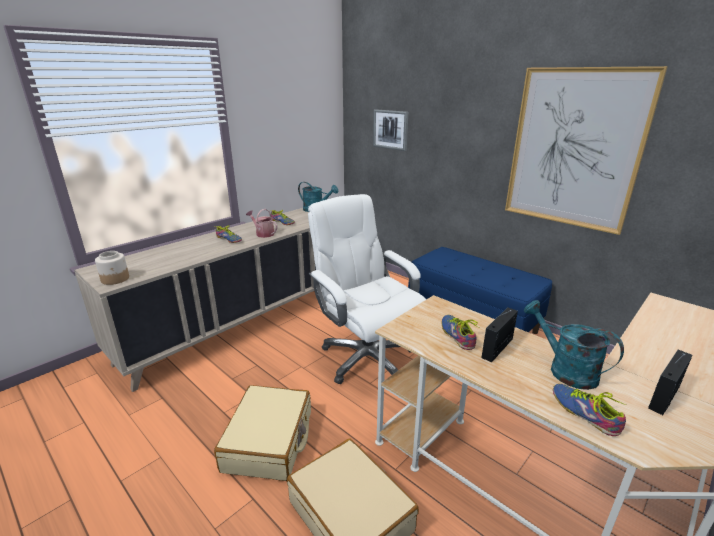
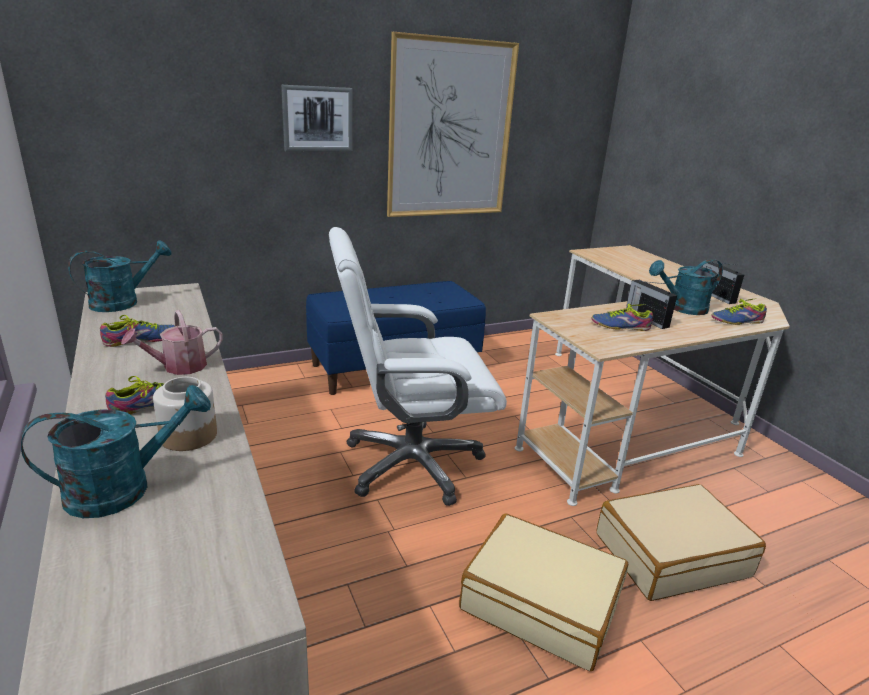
camera: 70 degrees left, 0 degrees up
jar [95,251,129,285] -> jar moved to [153,377,217,451]
picture [373,109,408,151] -> picture moved to [281,85,353,152]
none -> turquoise watering can [21,385,211,518]

